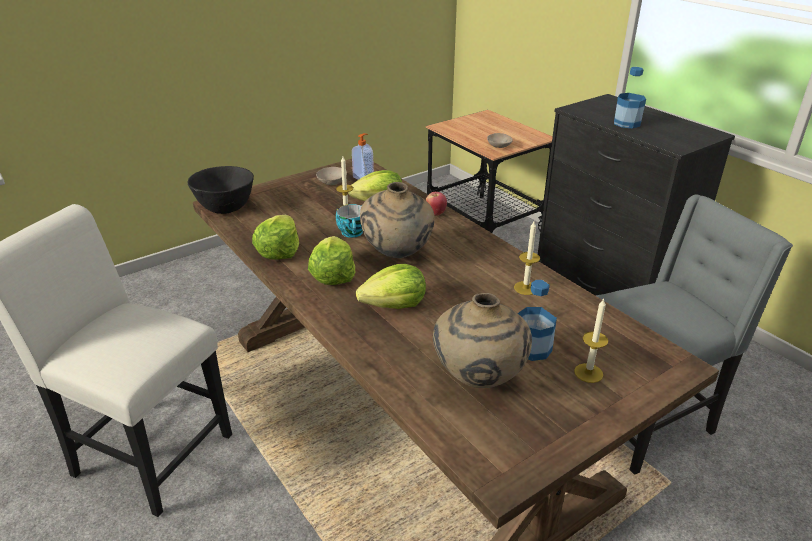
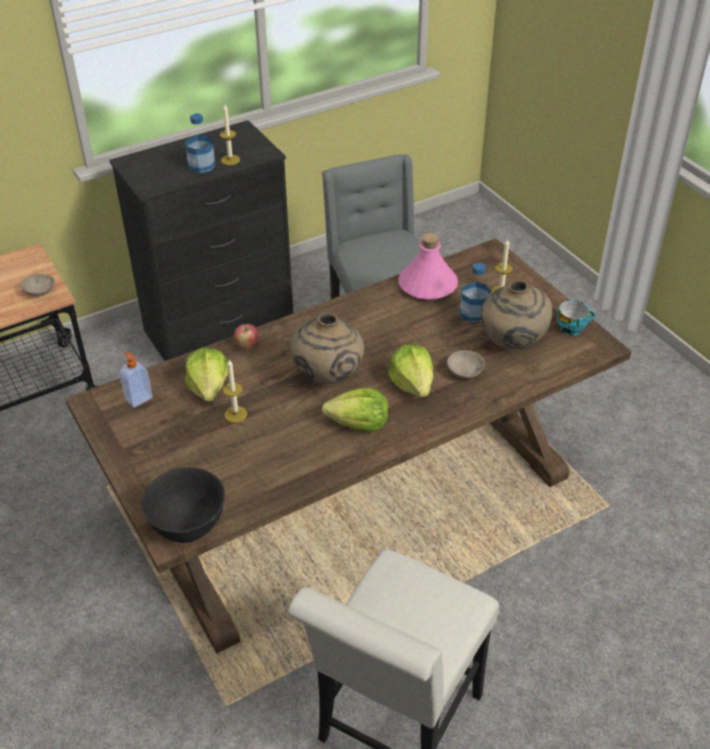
camera: 85 degrees left, 10 degrees up
lettuce [252,215,299,260] -> none
beige bowl [316,167,347,185] -> beige bowl moved to [447,350,485,378]
cup [336,204,363,238] -> cup moved to [557,300,595,335]
candle [514,221,540,295] -> candle moved to [220,105,240,165]
none -> pink bottle [398,233,458,300]

